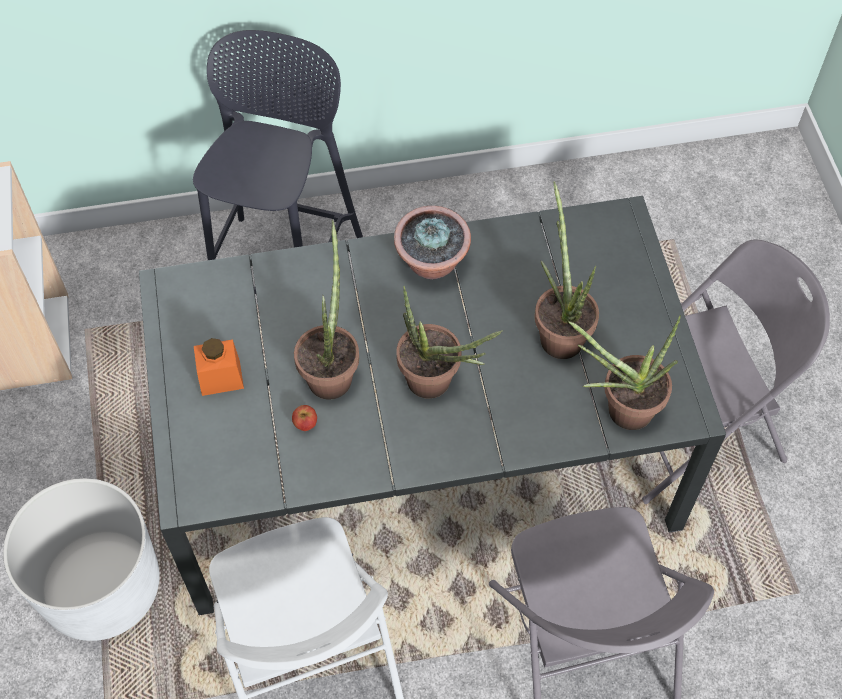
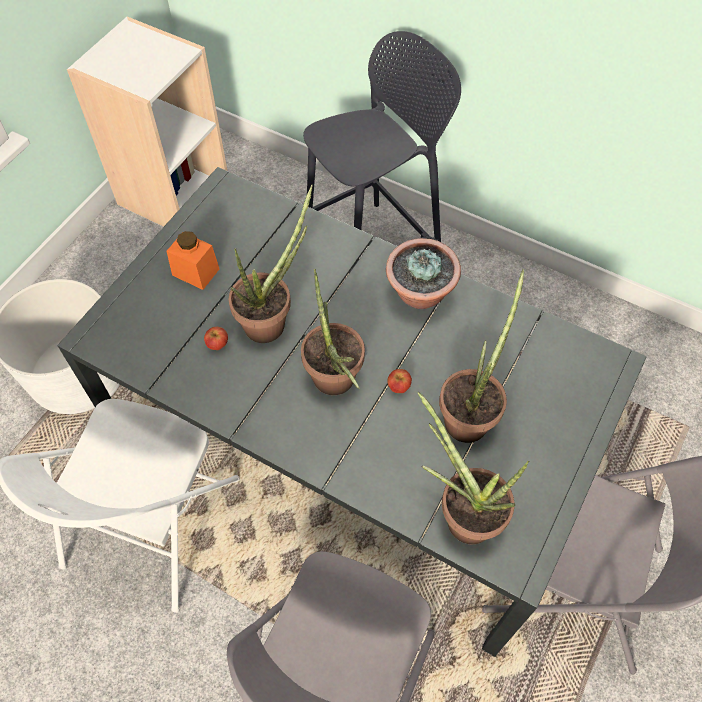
camera: 40 degrees right, 0 degrees up
none -> apple [387,369,412,393]

